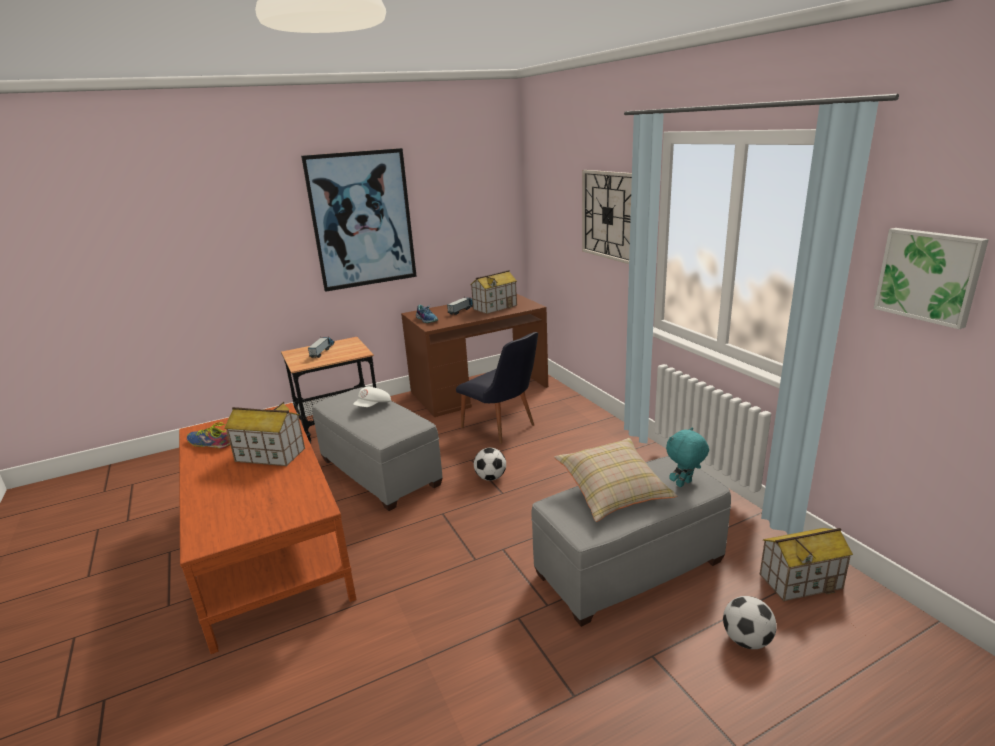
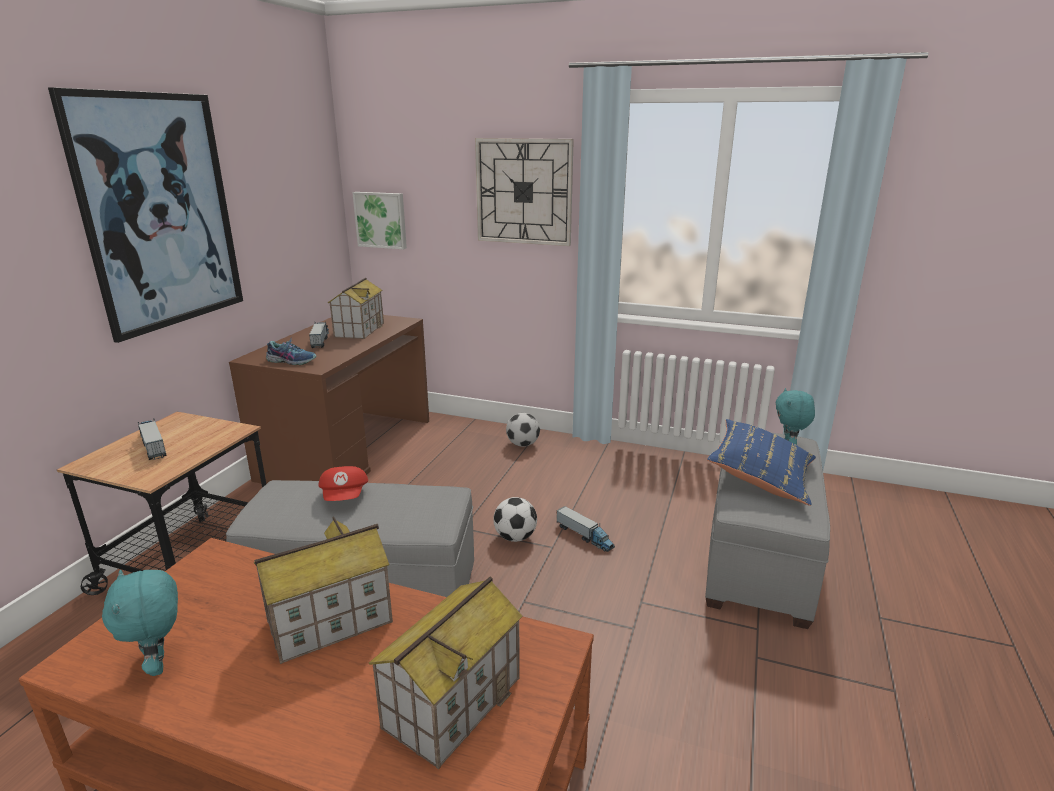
camera: 45 degrees left, 0 degrees up
shoe [187,422,230,449] -> turquoise plush toy [102,570,178,676]
white cap [353,387,391,407] -> red cap [318,466,368,501]
black chair [456,332,538,444] -> none
beige pillow [554,438,677,522] -> blue pillow [707,419,816,506]
football [723,596,777,649] -> football moved to [506,413,540,447]
toy house [760,528,853,602] -> toy house moved to [369,577,522,770]
picture [873,228,989,329] -> picture moved to [352,192,407,250]
none -> toy truck [557,506,615,552]

